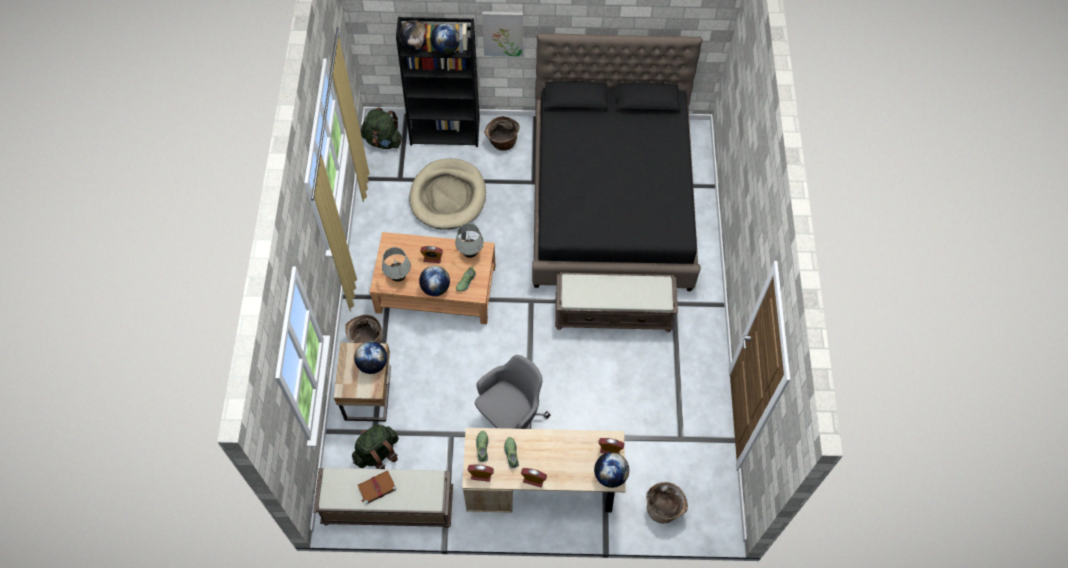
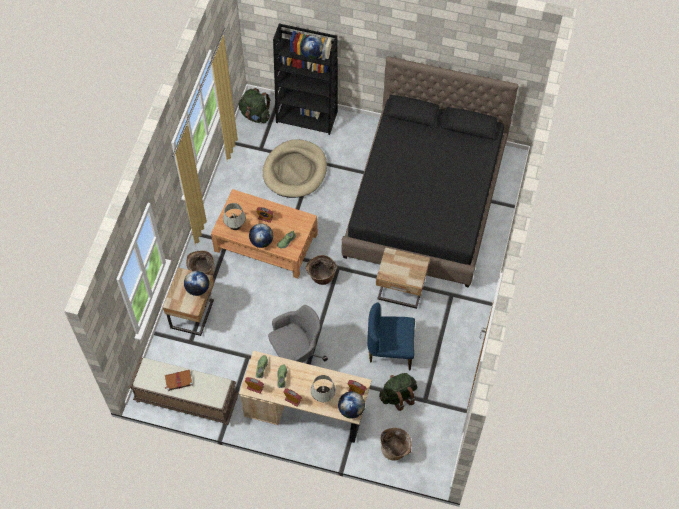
camera: 15 degrees right, 0 degrees up
green backpack [352,424,399,469] -> green backpack moved to [379,373,417,411]
globe [399,20,427,50] -> none
white table lamp [455,223,484,258] -> white table lamp moved to [311,375,336,402]
picture [482,11,523,57] -> none
basket [485,116,520,151] -> basket moved to [306,255,337,285]
brown bench [555,273,678,332] -> beige nightstand [376,247,430,309]
none -> blue chair [367,303,415,370]

